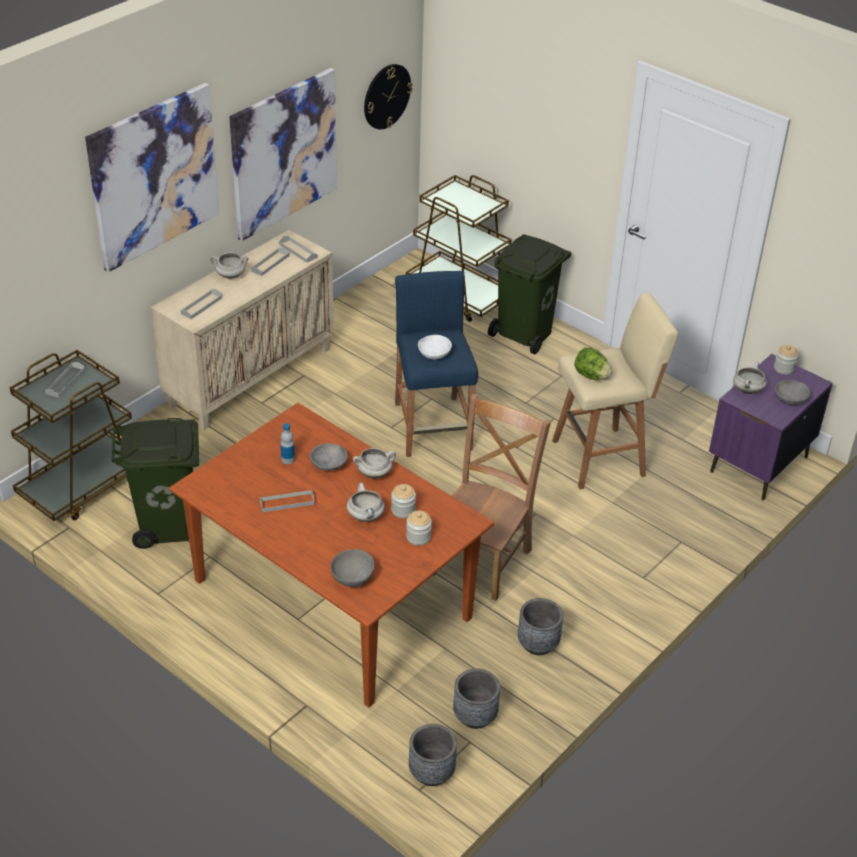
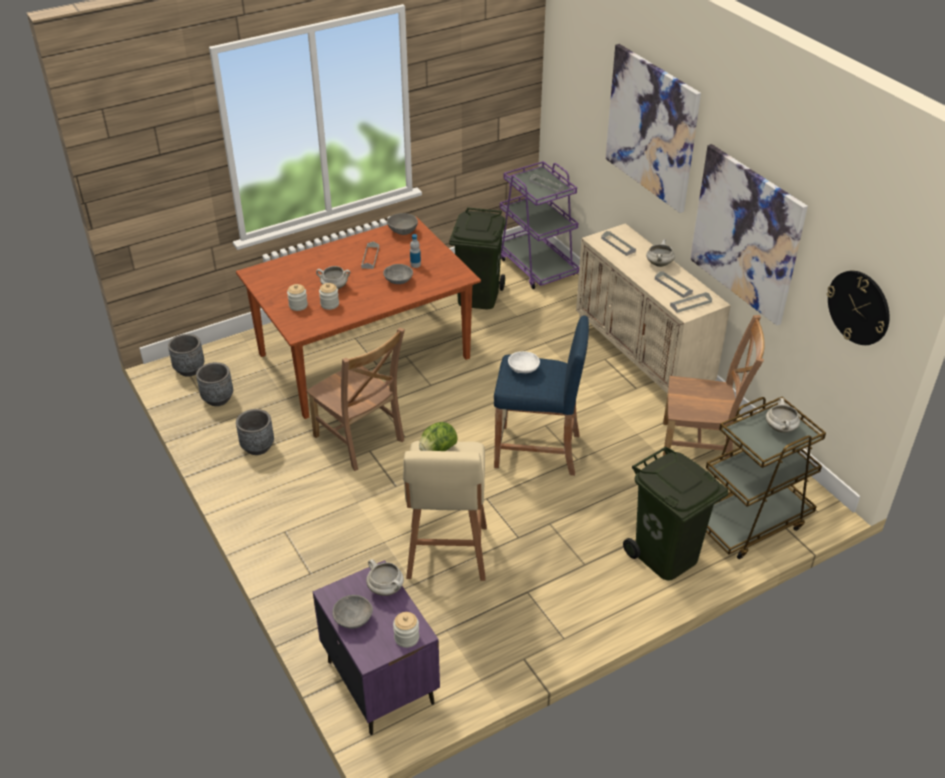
camera: 110 degrees right, 0 degrees up
brown cart [10,350,132,521] -> purple cart [500,161,579,289]
grey bowl [330,549,375,587] -> grey bowl moved to [387,213,418,235]
white cooking pot [353,448,396,479] -> white cooking pot moved to [766,398,800,433]
none -> brown chair [663,315,765,458]

